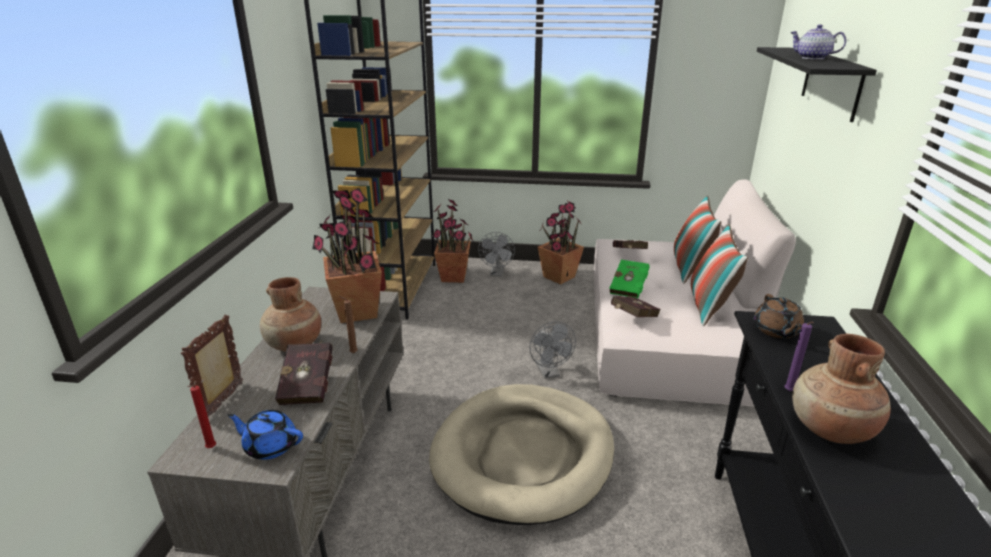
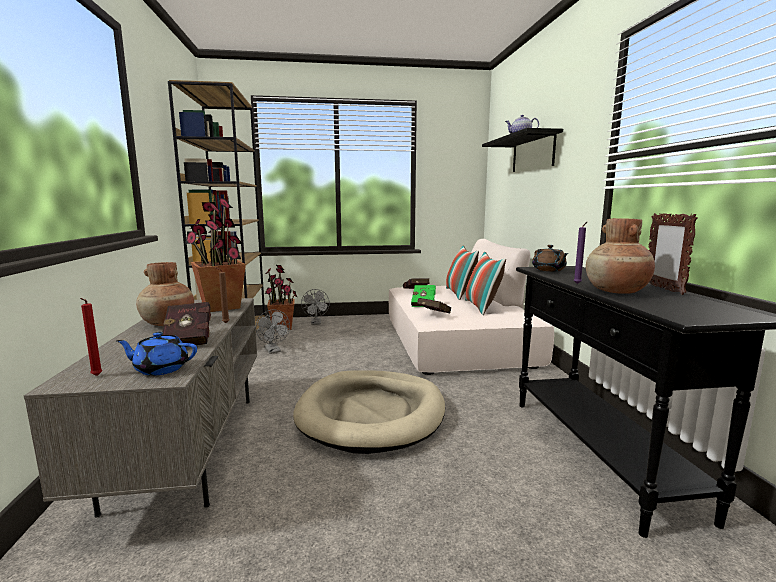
camera: 15 degrees left, 15 degrees down
picture frame [181,315,243,416] -> picture frame moved to [648,213,698,295]
grey fan [529,322,576,379] -> grey fan moved to [256,310,290,354]
potted plant [538,201,584,284] -> none

